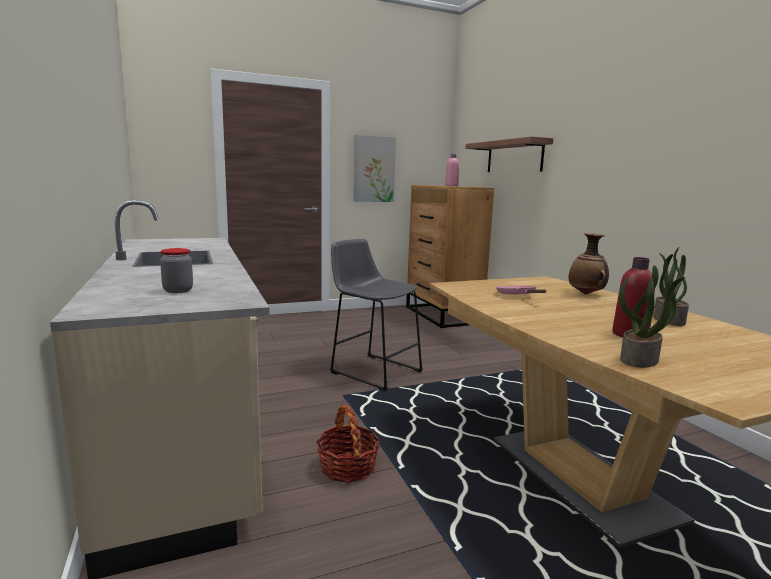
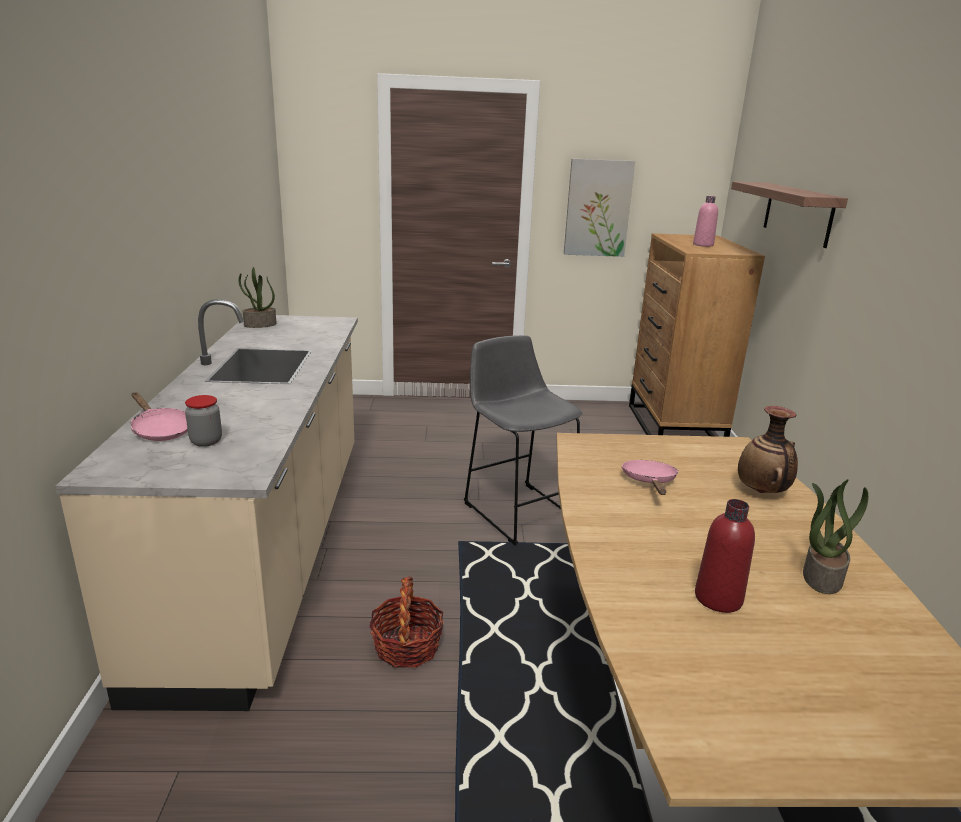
camera: 20 degrees right, 10 degrees up
potted plant [619,265,685,368] -> potted plant moved to [239,267,277,328]
none -> pink frying pan [130,392,188,441]

